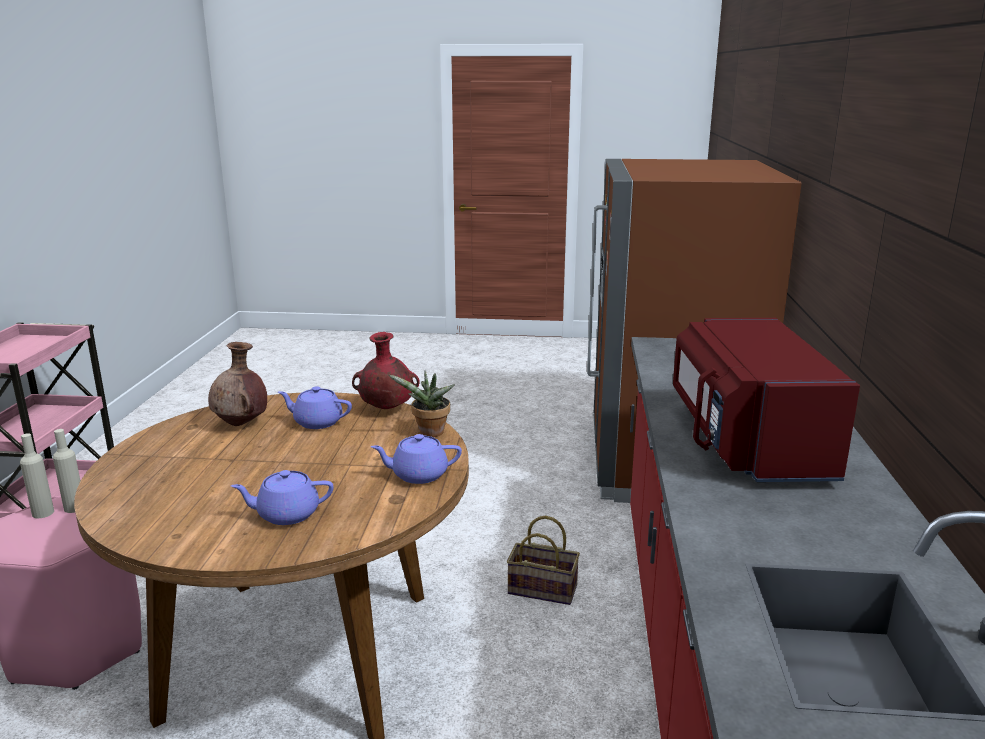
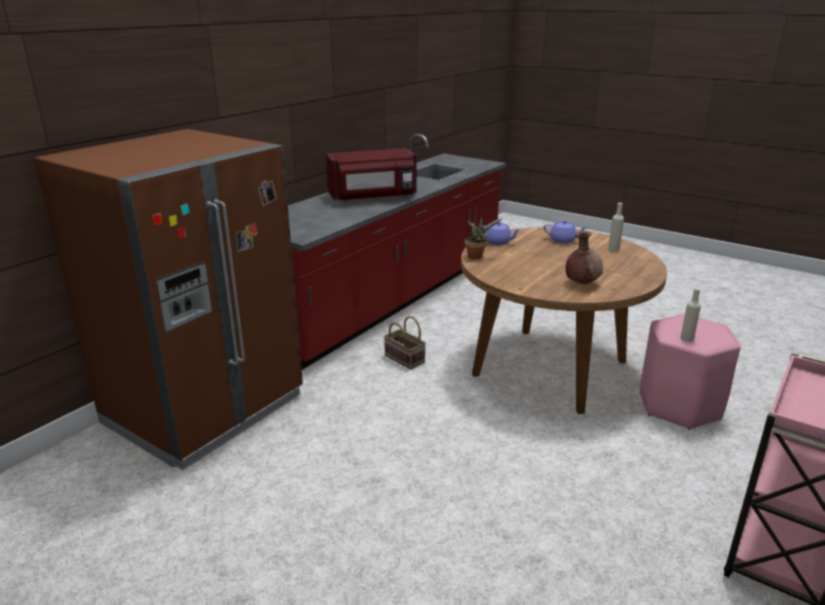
camera: 150 degrees left, 5 degrees up
beige bottle [20,433,54,518] -> beige bottle moved to [608,203,624,251]
purple teapot [278,386,352,429] -> none
red vase [352,332,420,409] -> none
red microwave [673,318,860,482] -> red microwave turned 45 degrees clockwise [326,148,416,202]

